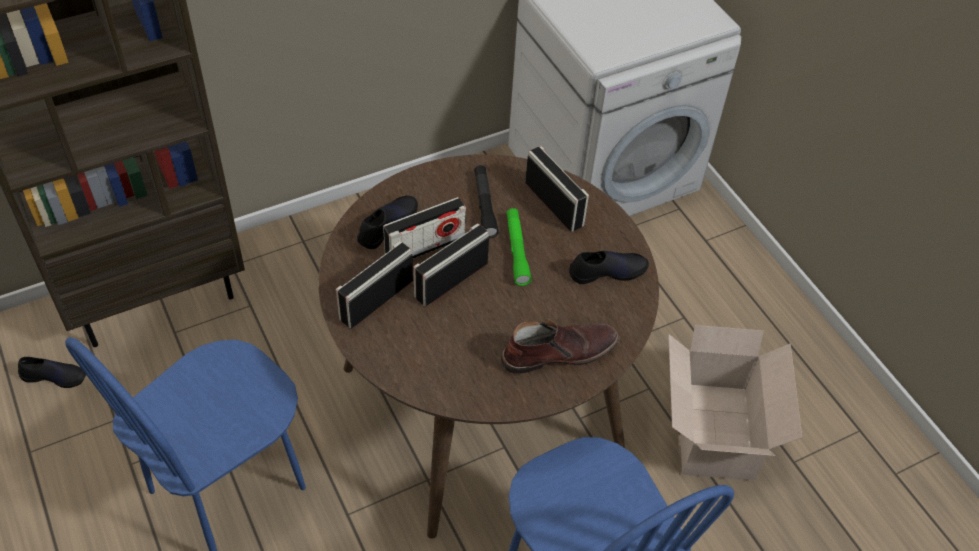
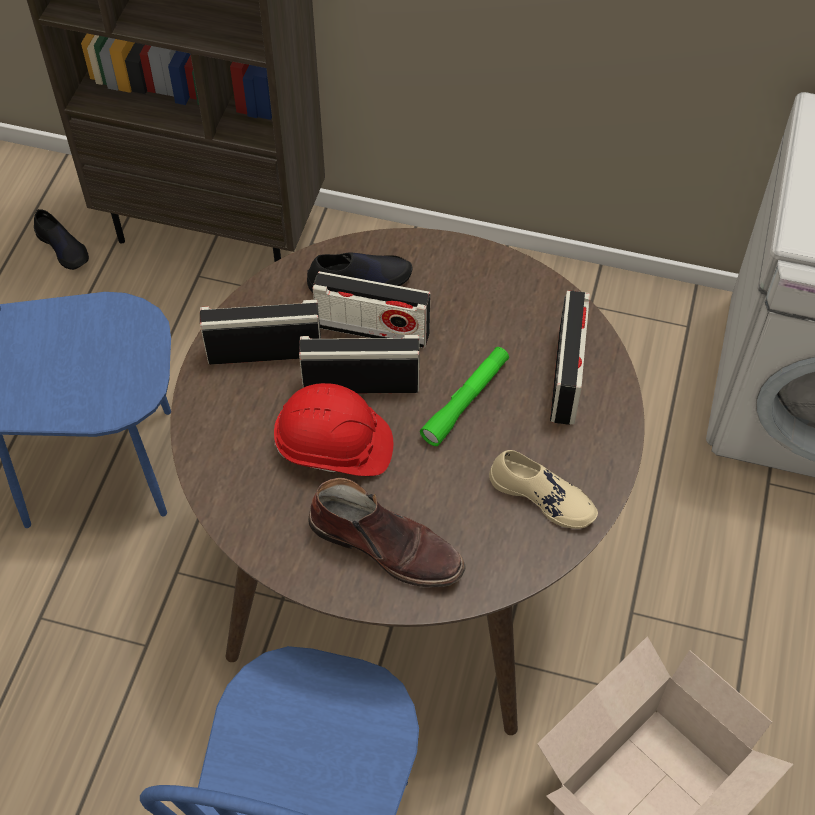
camera: 45 degrees right, 5 degrees up
black flashlight [474,165,499,238] -> none
black shoe [569,251,649,284] -> beige shoe [489,450,598,529]
none -> red hard hat [274,383,393,476]

